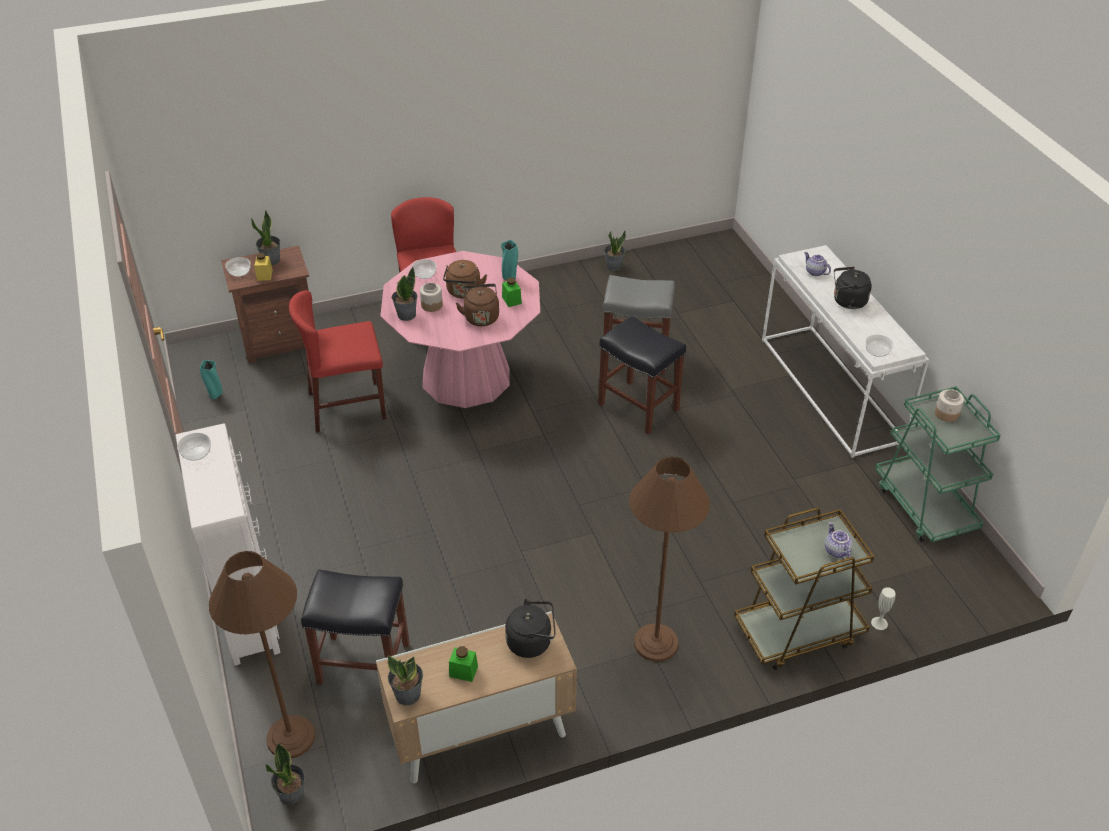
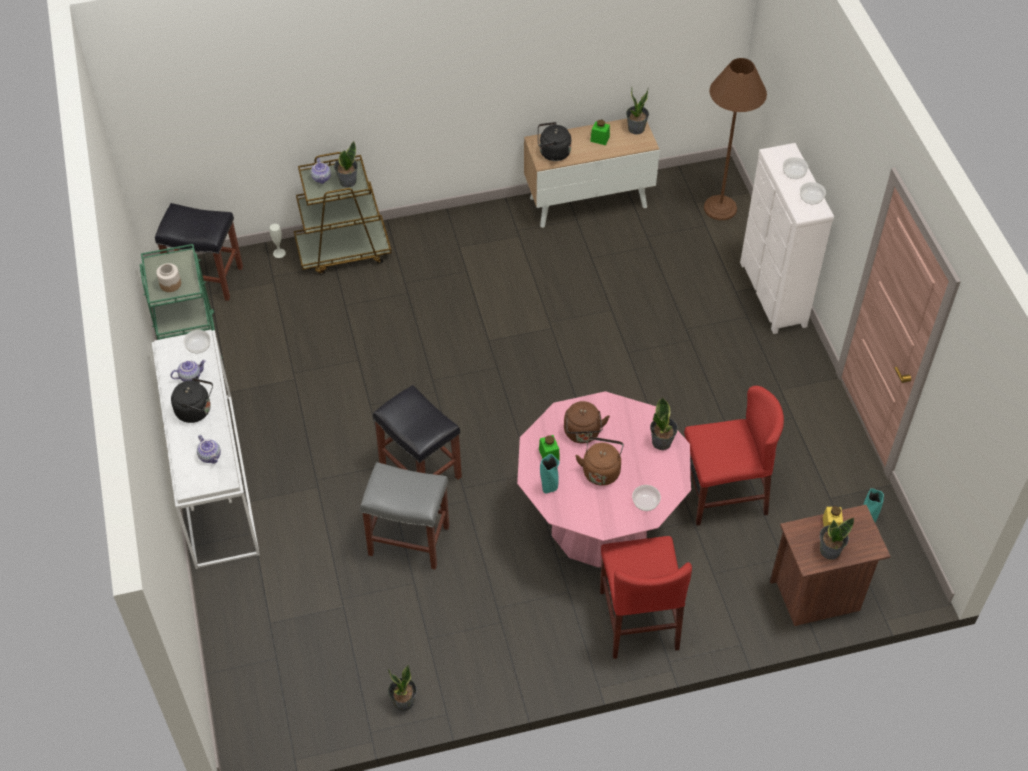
camera: 175 degrees left, 10 degrees up
bowl [225,257,251,277] -> bowl moved to [783,157,808,179]
potted plant [266,743,305,806] -> potted plant moved to [334,141,358,188]
black stool [301,569,410,685] -> black stool moved to [155,203,243,301]
jar [420,283,443,312] -> none
brown floor lamp [629,457,710,662] -> none
none -> teapot [170,360,206,381]

